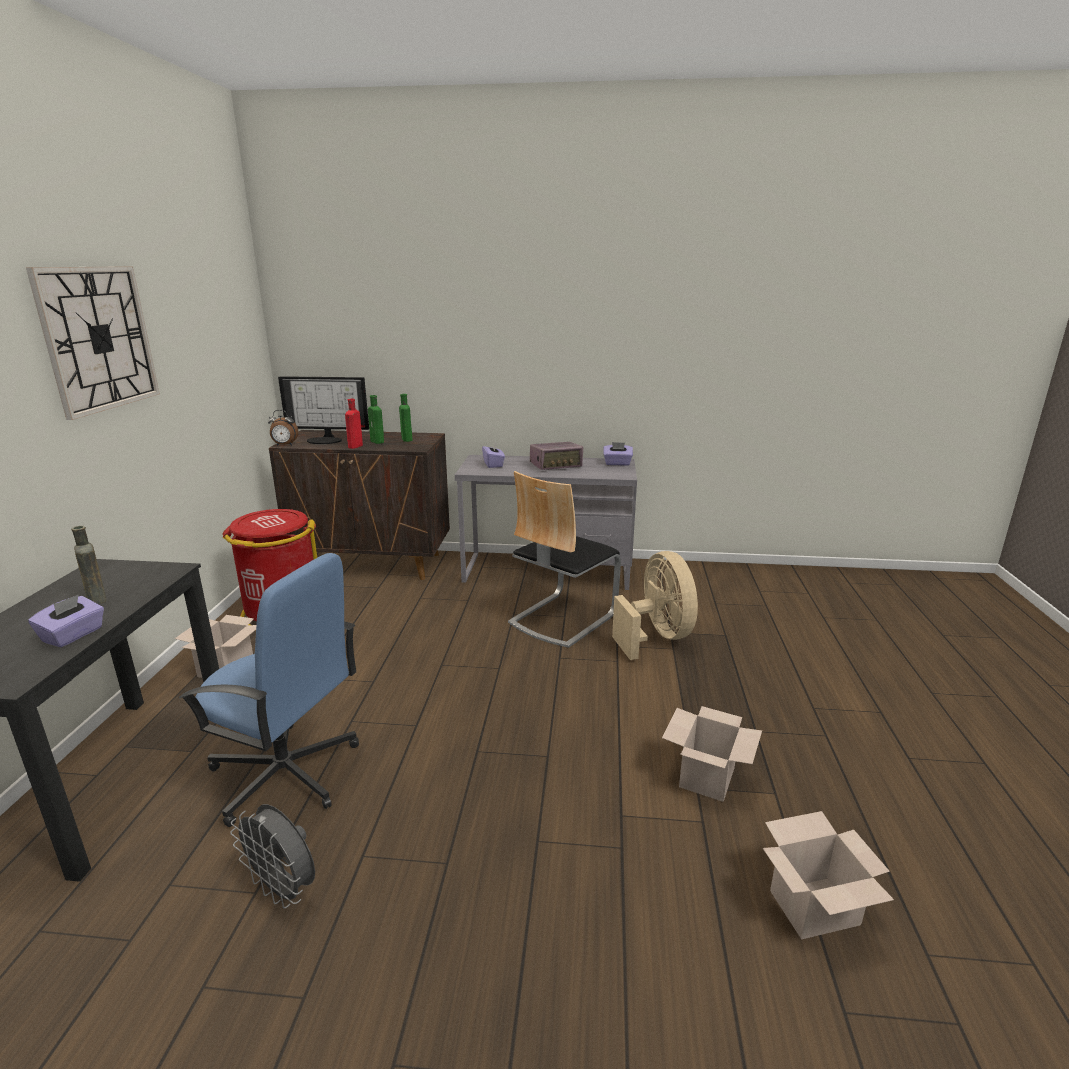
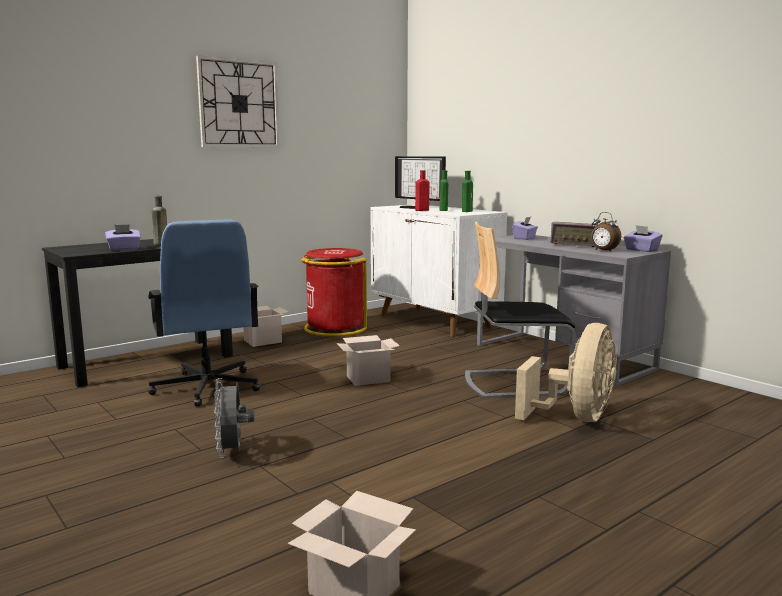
camera: 45 degrees right, 10 degrees down
grey fan [230,804,315,909] -> grey fan moved to [214,378,254,458]
alarm clock [268,410,298,446] -> alarm clock moved to [591,212,621,252]
brown cabinet [269,430,450,580] -> white cabinet [371,204,507,337]
cardboard box [662,706,762,802] -> cardboard box moved to [337,335,400,386]

